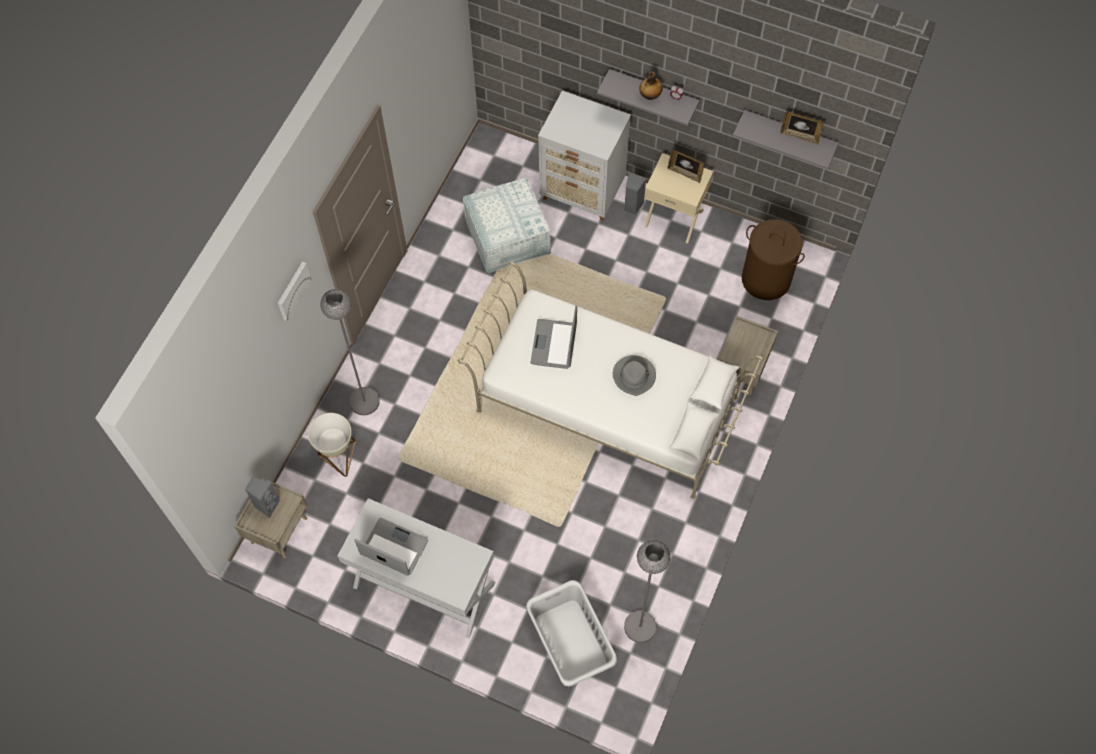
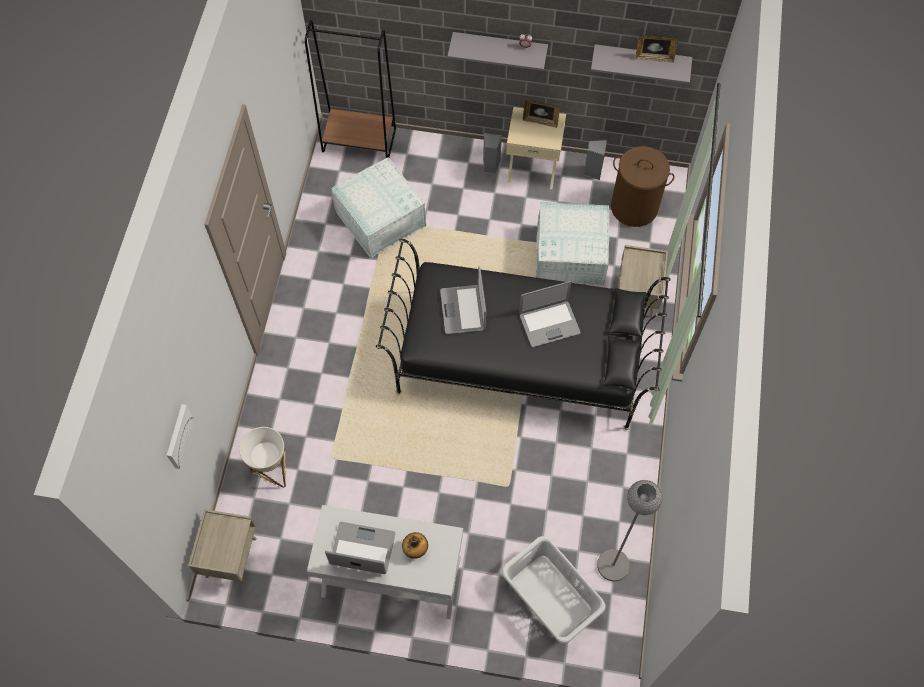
camera: 15 degrees left, 0 degrees up
grey speaker [245,477,281,518] -> grey speaker moved to [584,140,607,180]
picture [278,262,312,321] -> picture moved to [167,404,194,469]
grey floor lamp [320,289,380,415] -> none
white bed [458,262,764,500] -> black bed [376,239,671,430]
white dresser [538,91,631,221] -> none
grey hat [613,355,656,396] -> laptop [519,281,581,347]
bottle [639,72,663,100] -> bottle moved to [402,532,428,559]
none -> clothes rack [305,20,396,158]
none -> white ottoman [536,202,609,285]

